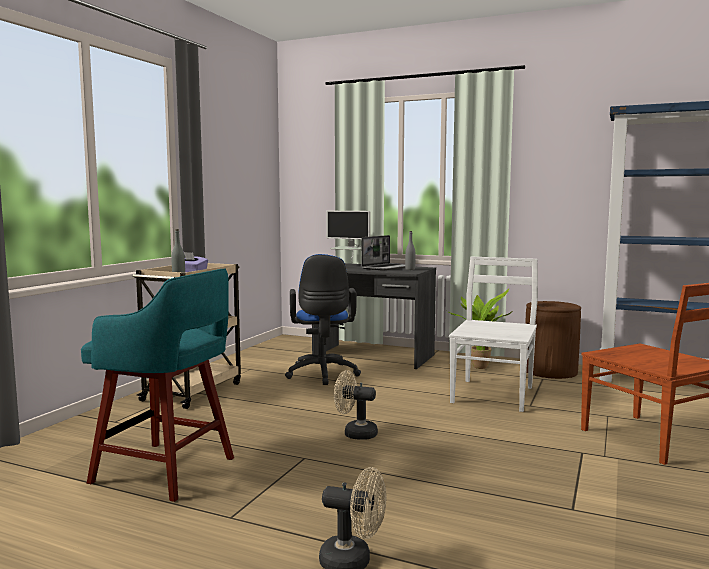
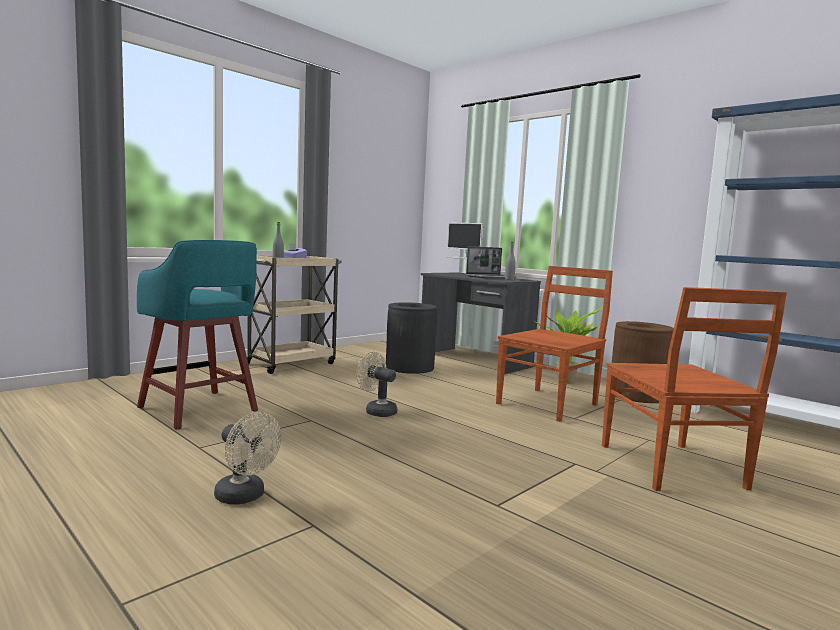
camera: 20 degrees right, 0 degrees up
blue office chair [285,254,361,385] -> black trash can [386,302,437,374]
white chair [449,257,538,412] -> brown chair [496,266,613,422]

